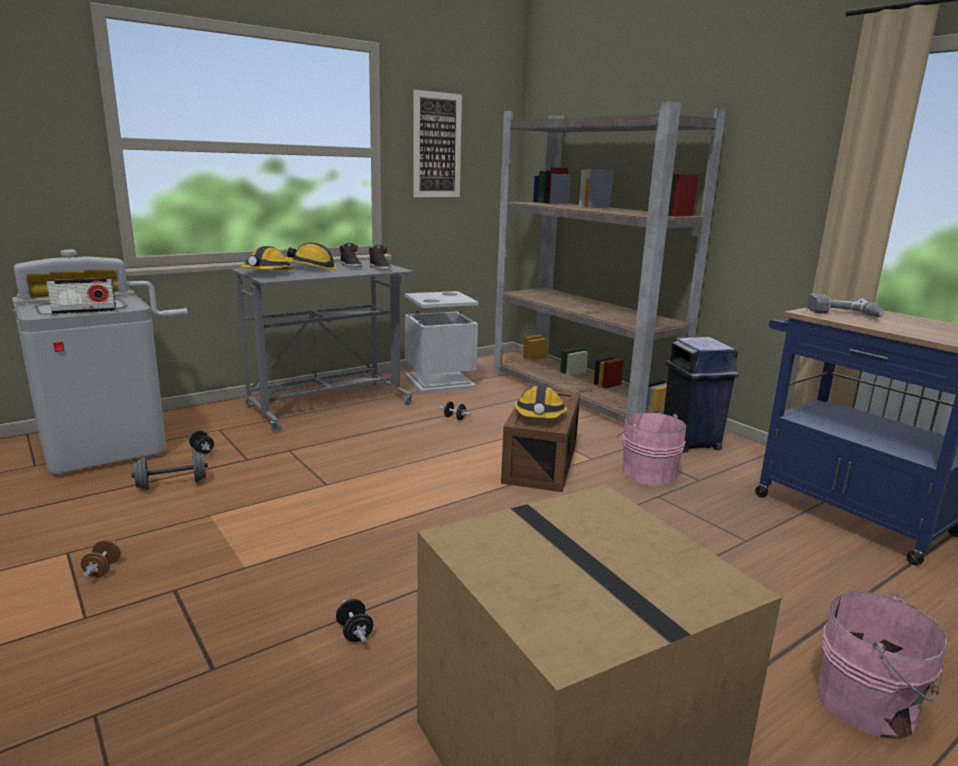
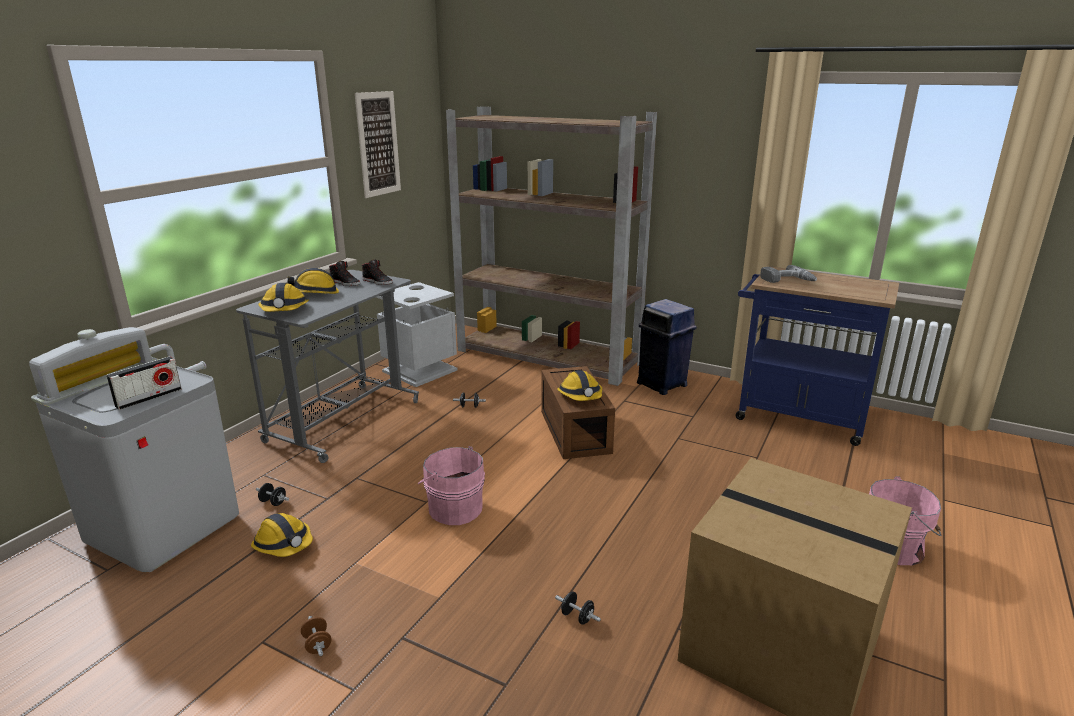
camera: 25 degrees left, 5 degrees up
grey dumbbell [132,451,208,490] -> hard hat [251,513,313,557]
pink bucket [617,413,686,486] -> pink bucket moved to [418,446,485,525]

